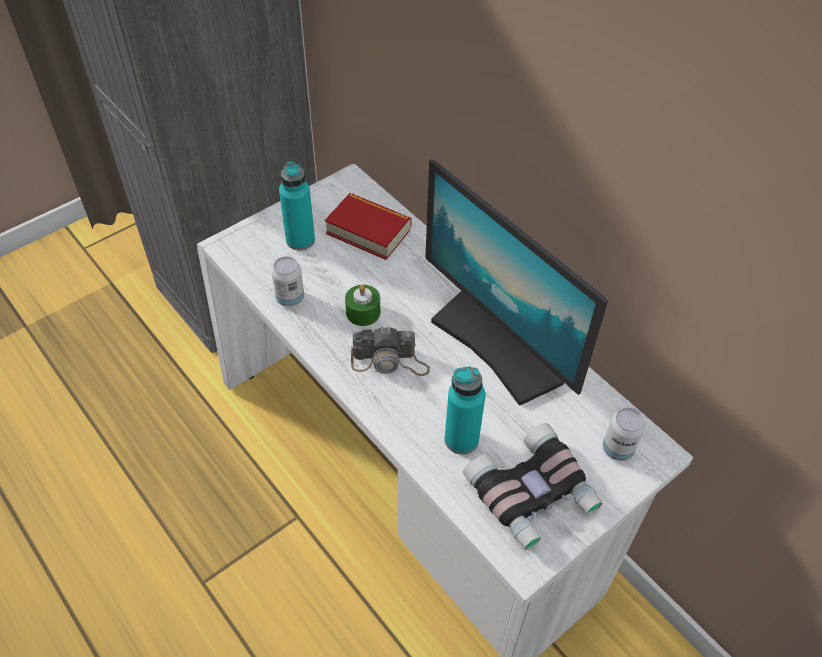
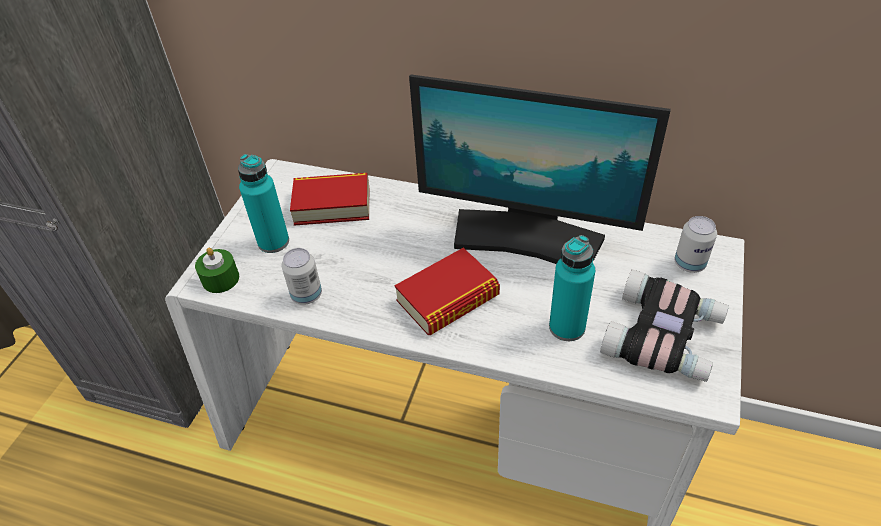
camera: 30 degrees left, 5 degrees down
green candle [345,285,380,326] -> green candle moved to [195,248,239,293]
camera [351,326,430,376] -> book [394,248,500,335]

